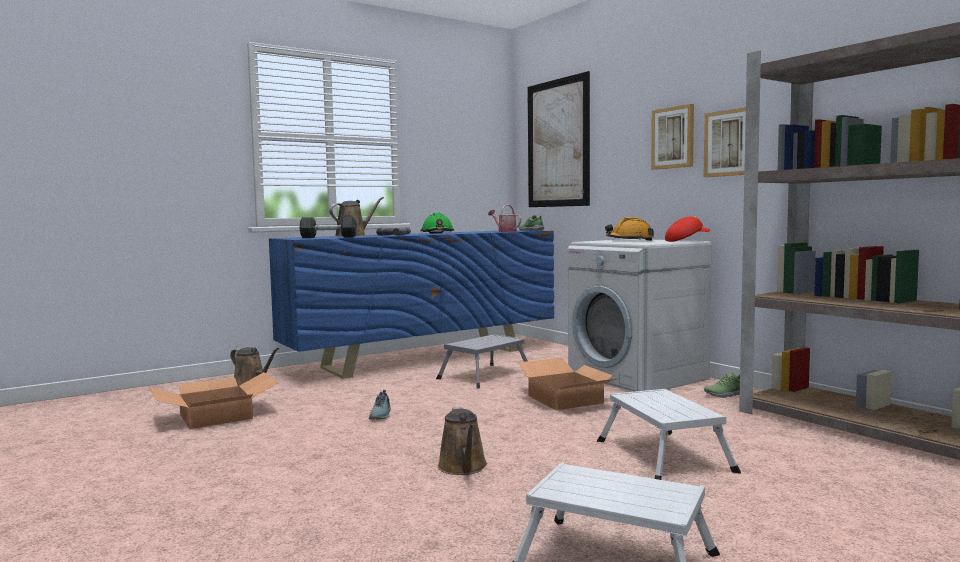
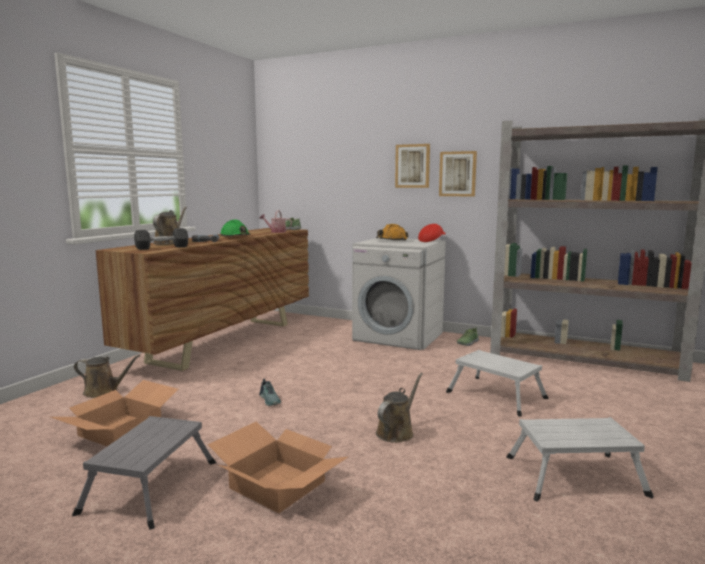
camera: 30 degrees left, 5 degrees up
blue cabinet [269,230,554,379] -> brown cabinet [96,228,309,371]
grey step ladder [436,334,528,389] -> grey step ladder moved to [72,416,216,530]
brown watering can [438,407,487,475] -> brown watering can turned 105 degrees counterclockwise [376,373,423,443]
cardboard box [518,358,619,410] -> cardboard box moved to [208,422,348,513]
picture [527,71,590,207] -> none

